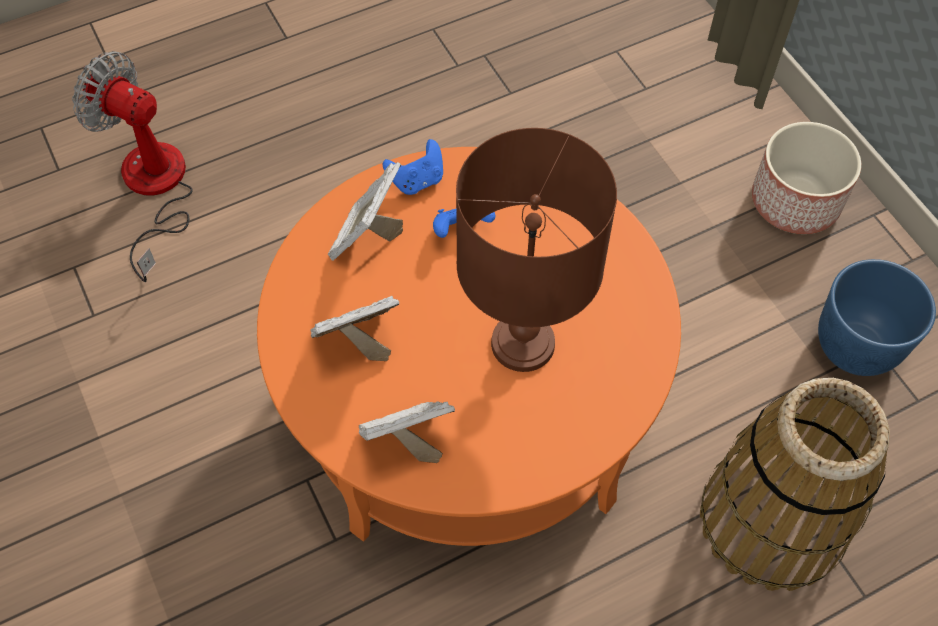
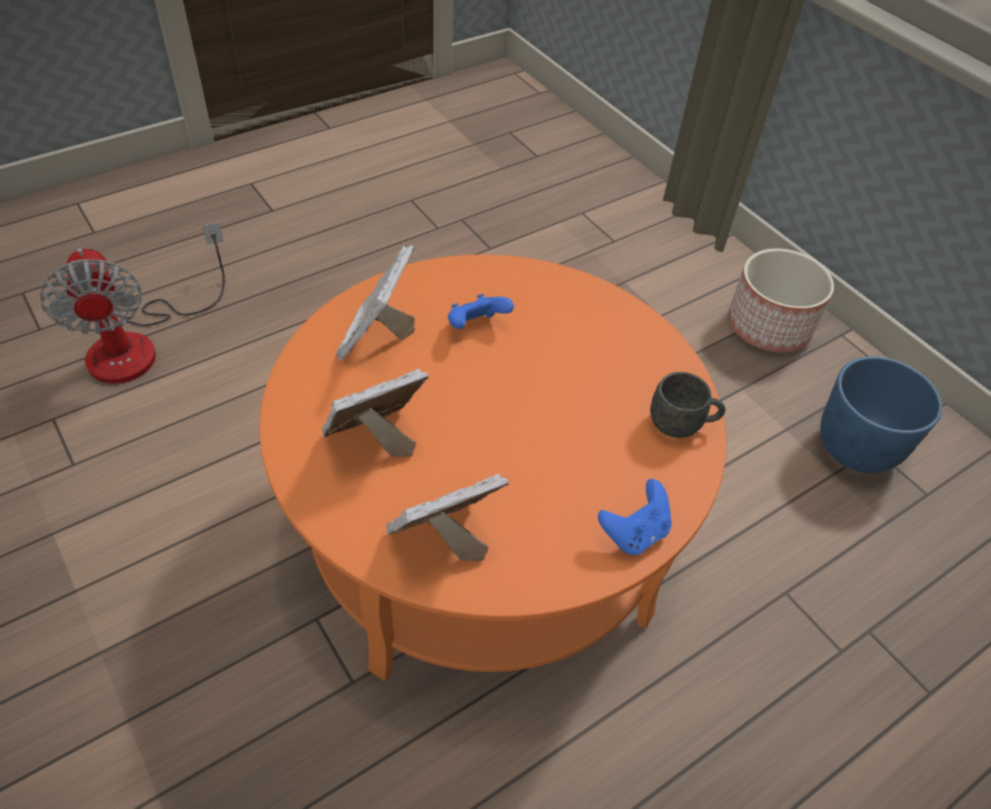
camera: 10 degrees left, 10 degrees down
fan [72,51,193,282] -> fan turned 135 degrees counterclockwise [40,222,225,384]
blue game controller [383,139,443,195] -> blue game controller moved to [598,479,672,555]
brown table lamp [456,128,617,372] -> none
basket [700,378,890,591] -> none
none -> grey mug [650,372,726,438]

